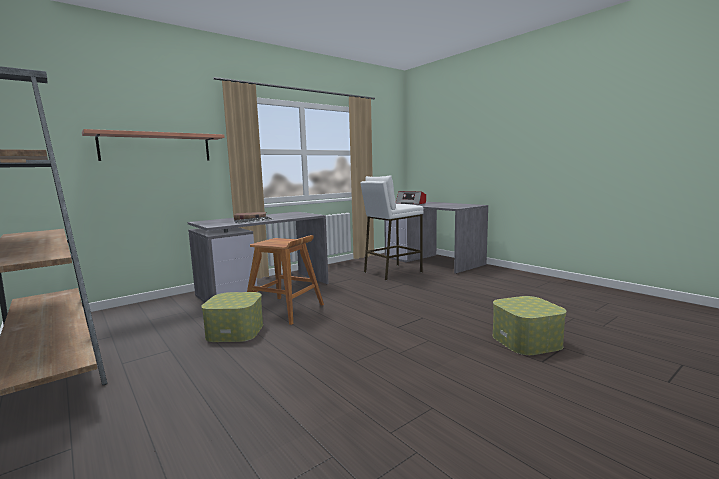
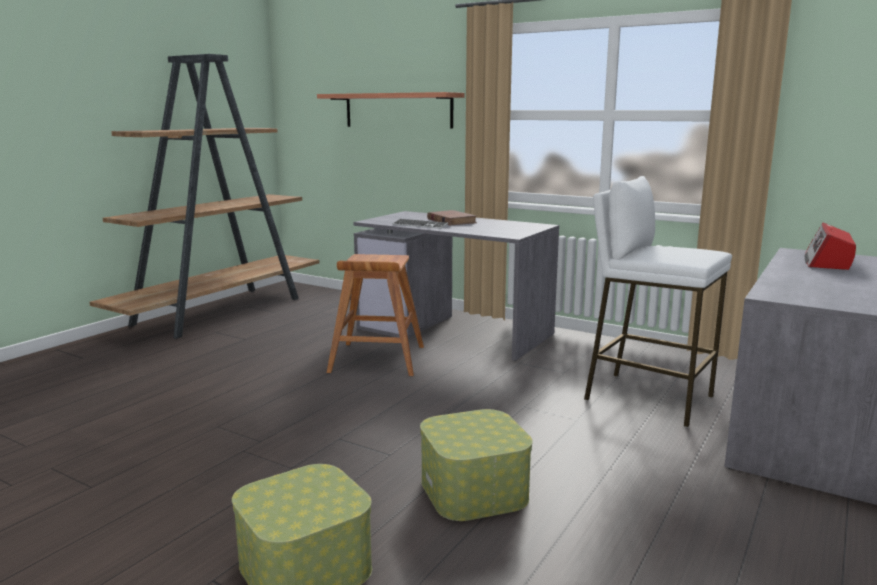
camera: 70 degrees right, 5 degrees up
storage box [201,292,263,342] -> storage box moved to [420,409,533,521]

